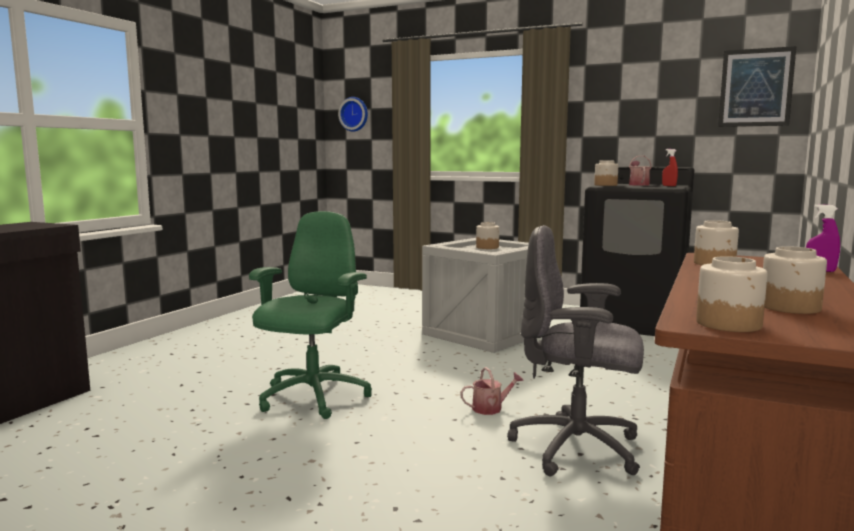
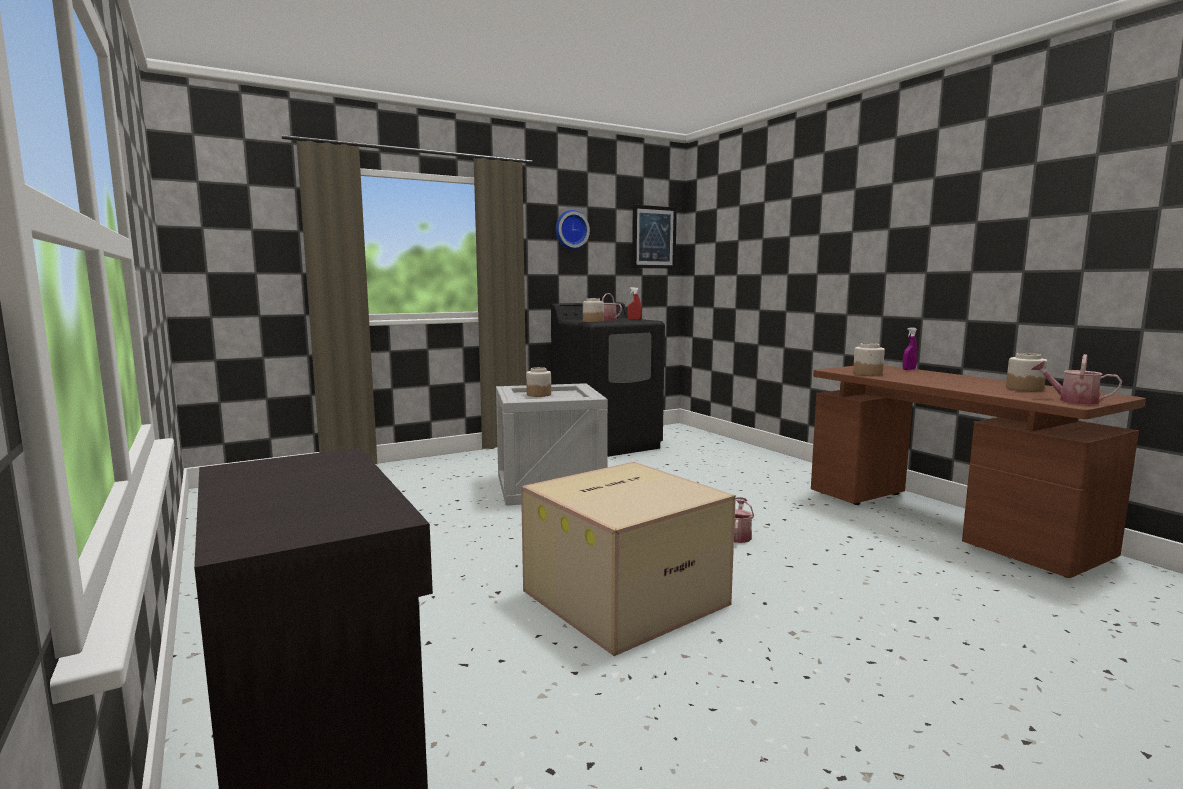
camera: 55 degrees left, 0 degrees up
green office chair [249,211,372,419] -> cardboard box [521,462,736,656]
wall clock [338,97,368,132] -> wall clock moved to [556,210,590,250]
grey office chair [507,225,644,476] -> none
jar [696,256,767,332] -> watering can [1030,354,1122,404]

